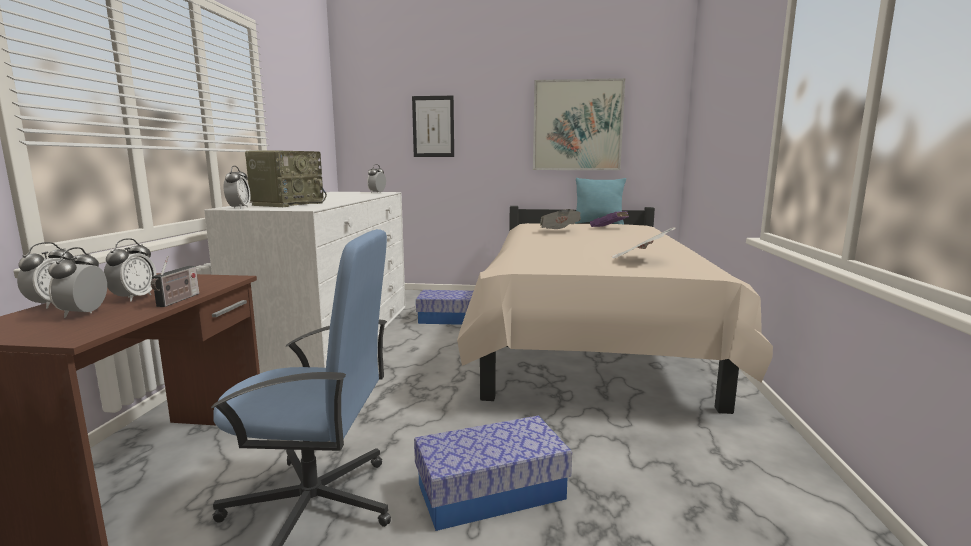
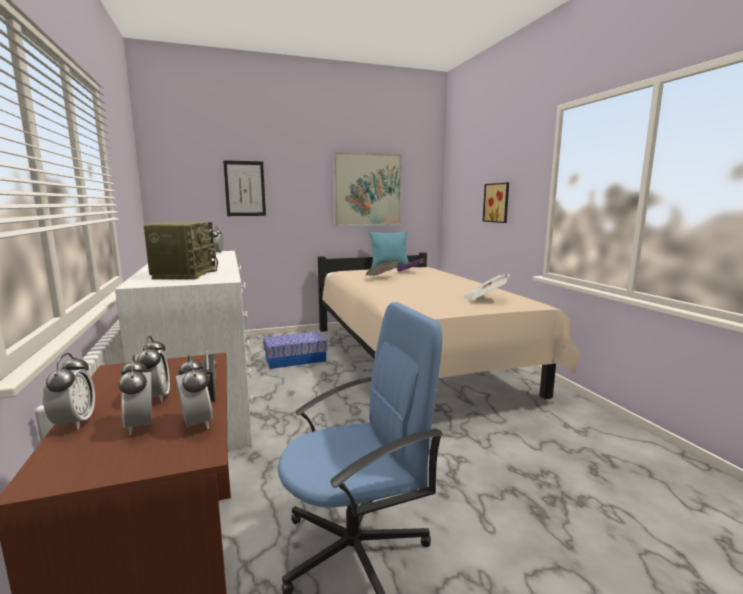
camera: 25 degrees left, 0 degrees up
alarm clock [223,166,251,209] -> alarm clock moved to [175,355,213,429]
storage box [414,415,572,531] -> none
none -> picture [483,183,509,223]

